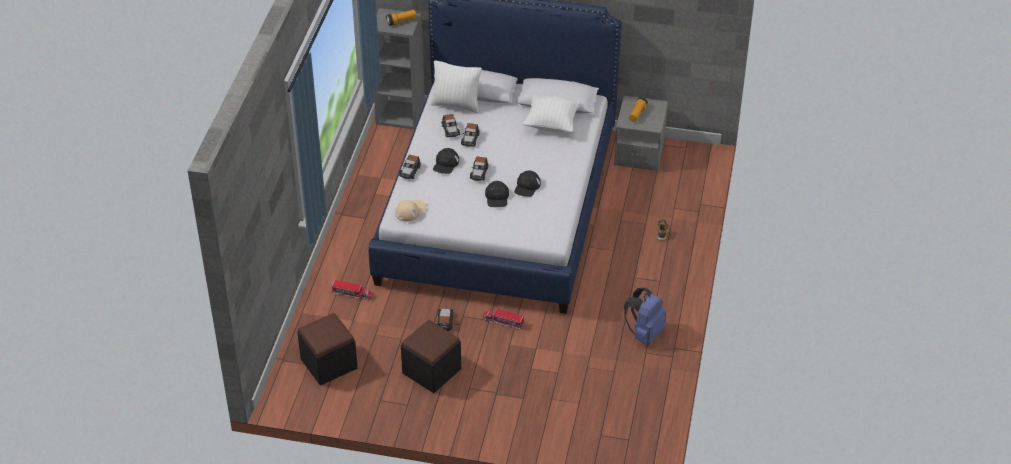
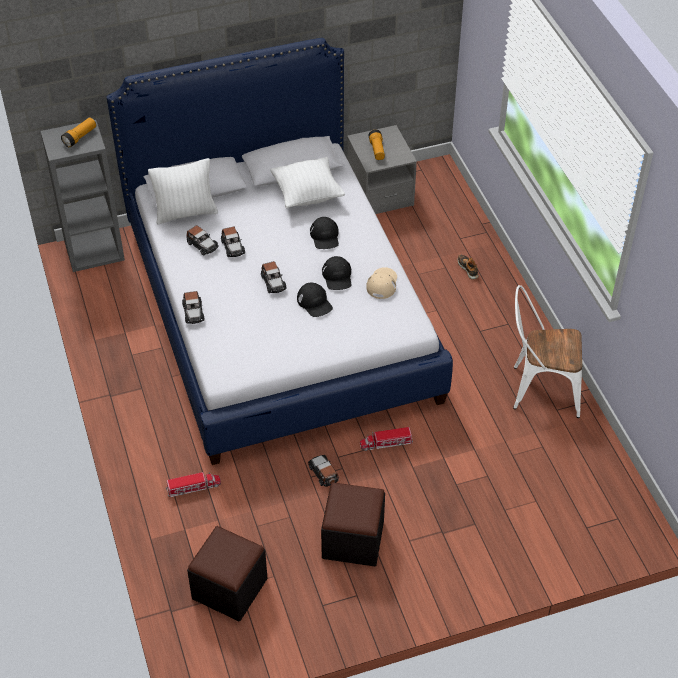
camera: 30 degrees left, 5 degrees up
beige cap [395,199,427,222] -> beige cap moved to [366,267,397,299]
black cap [433,148,459,174] -> black cap moved to [310,217,339,249]
blue backpack [624,288,666,345] -> white chair [513,285,582,418]

